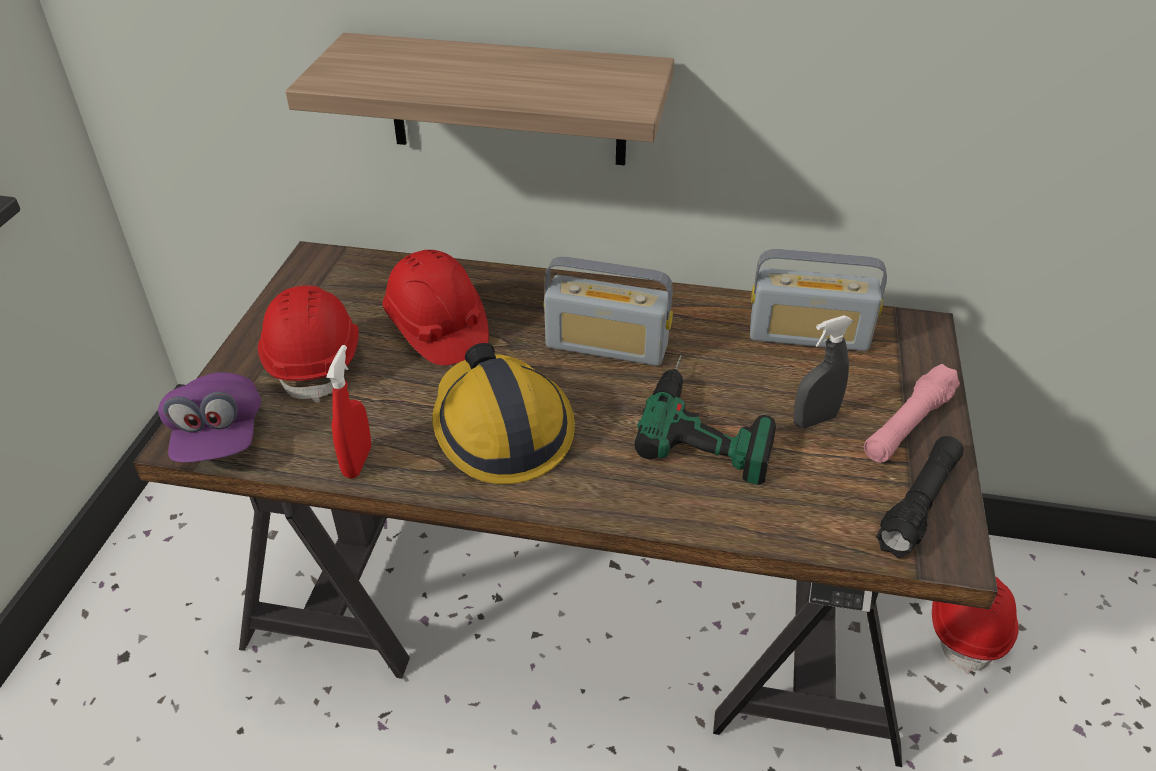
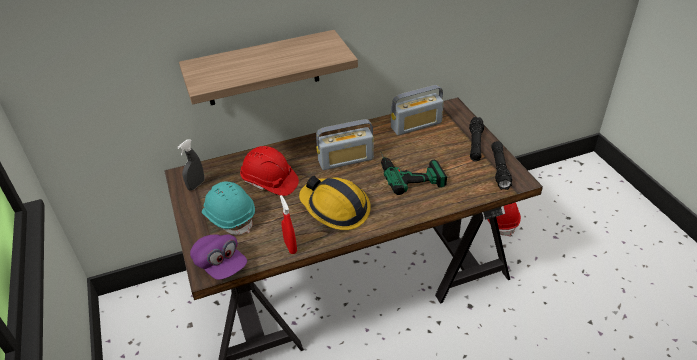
camera: 30 degrees left, 0 degrees up
red hard hat [258,285,359,403] -> turquoise hard hat [202,182,255,235]
grey spray bottle [794,315,853,428] -> grey spray bottle moved to [177,139,204,191]
pink flashlight [864,364,960,463] -> black flashlight [469,117,484,161]

